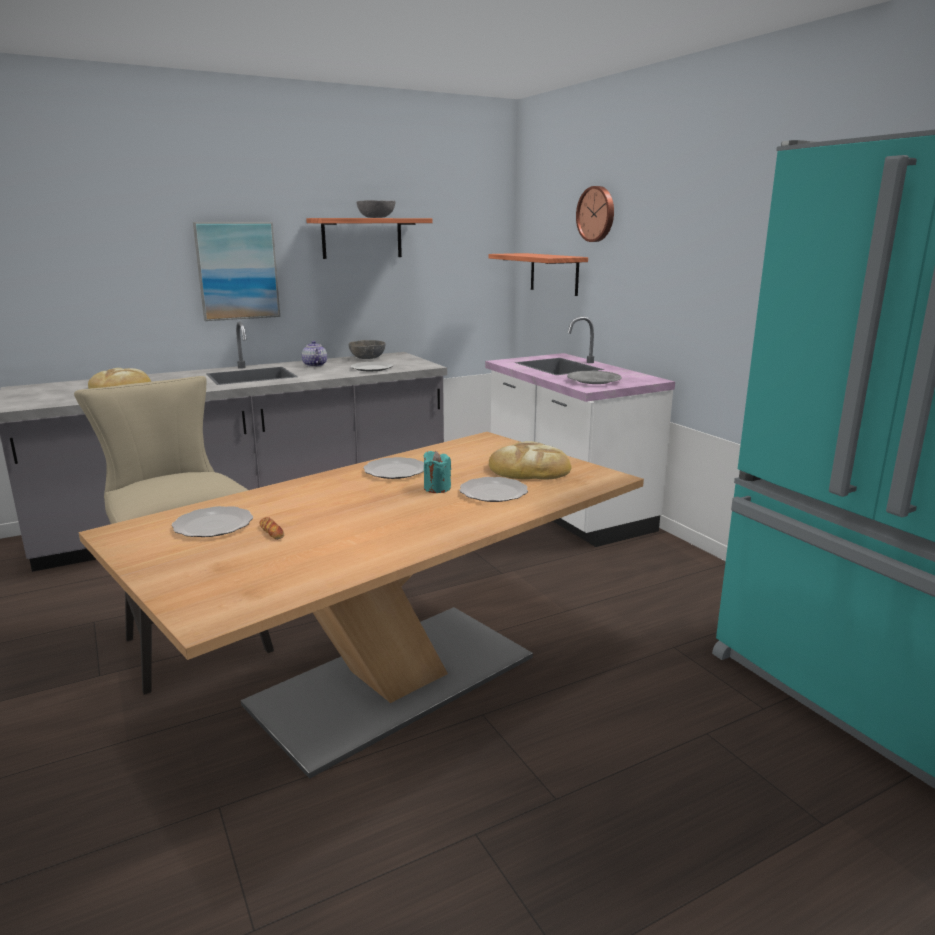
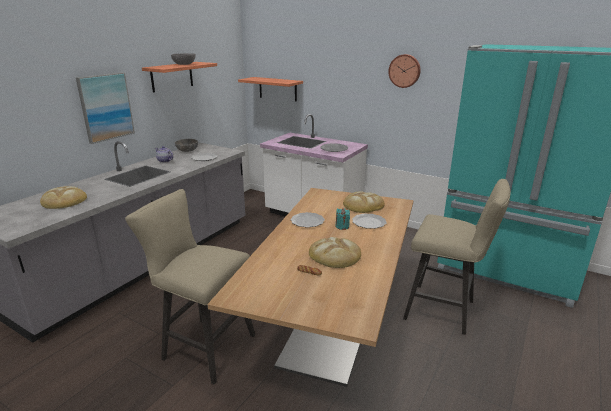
camera: 30 degrees left, 5 degrees up
plate [172,506,253,537] -> none
wall clock [576,186,614,242] -> wall clock moved to [388,54,421,88]
none -> bread [309,237,361,268]
none -> beige stool [403,179,511,335]

